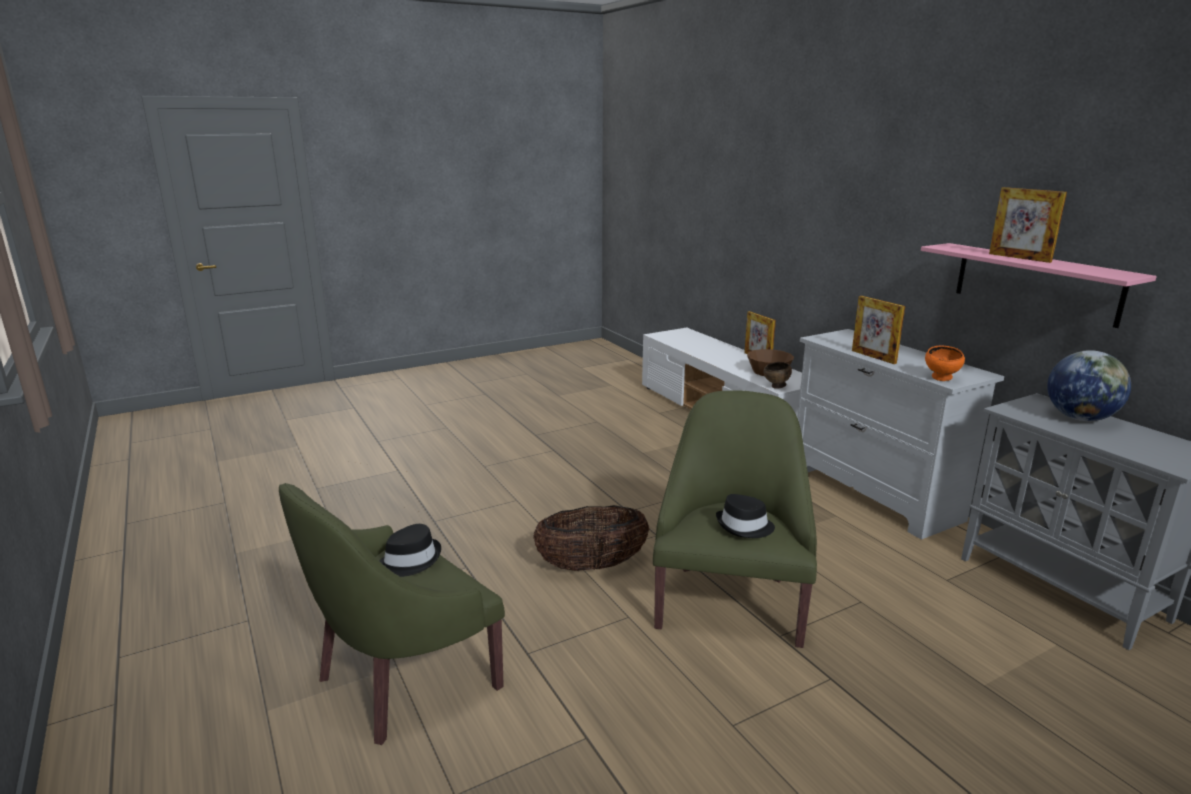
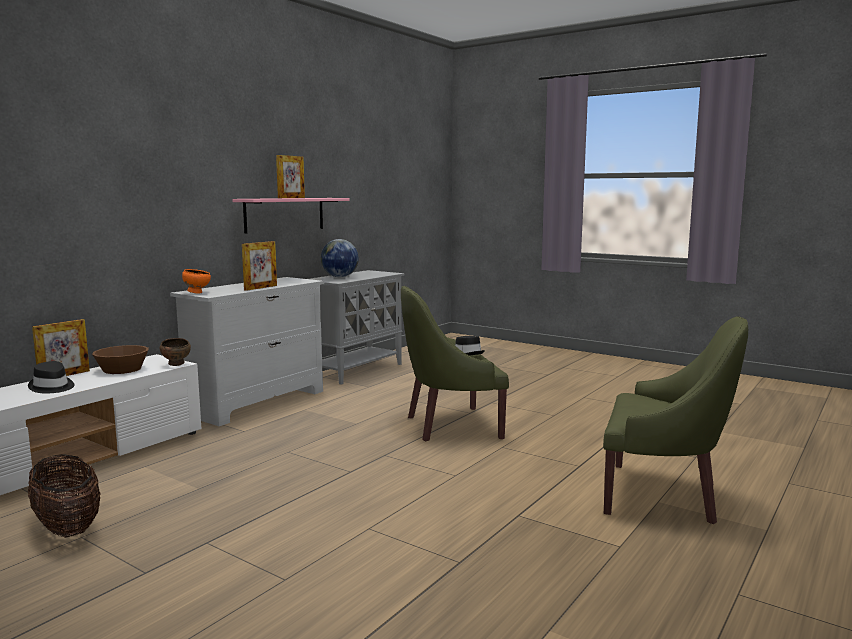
camera: 115 degrees left, 10 degrees down
black hat [380,524,441,577] -> black hat moved to [28,361,75,393]
basket [533,505,650,571] -> basket moved to [28,454,101,538]
orange bowl [925,346,965,381] -> orange bowl moved to [182,269,211,293]

